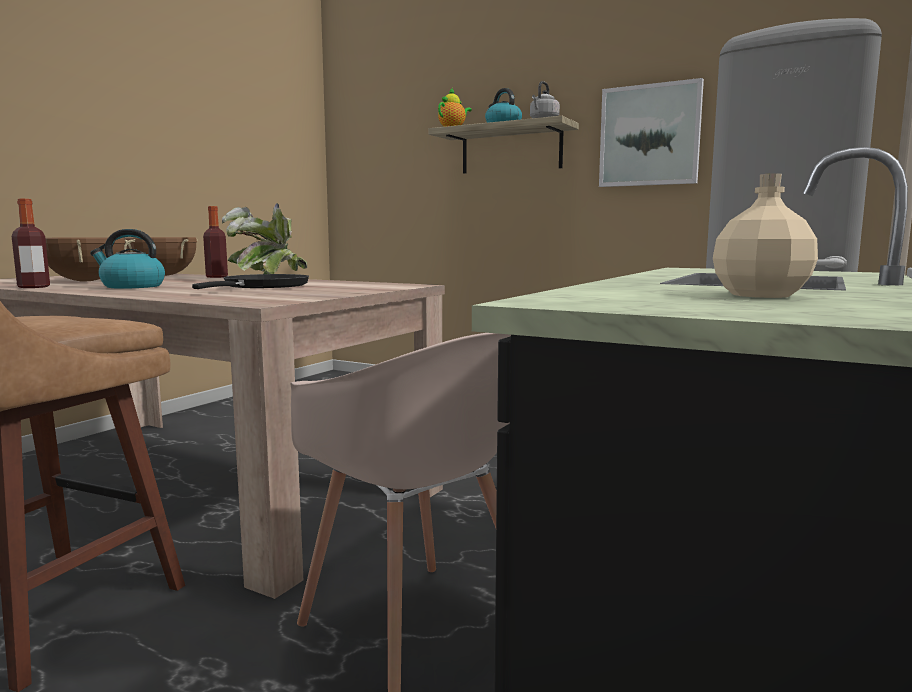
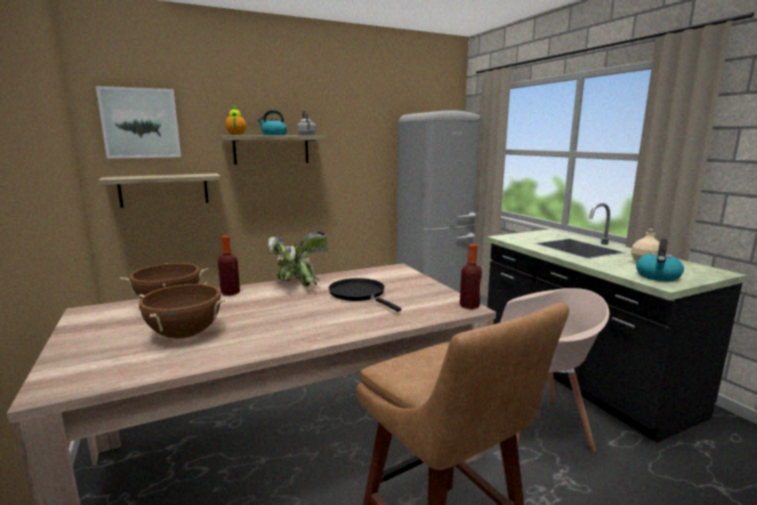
camera: 55 degrees left, 5 degrees up
bottle [12,199,50,288] -> bottle moved to [460,244,482,309]
kettle [90,229,165,289] -> kettle moved to [636,239,684,281]
picture [599,78,704,187] -> picture moved to [96,86,181,158]
none -> shelf [98,173,221,208]

